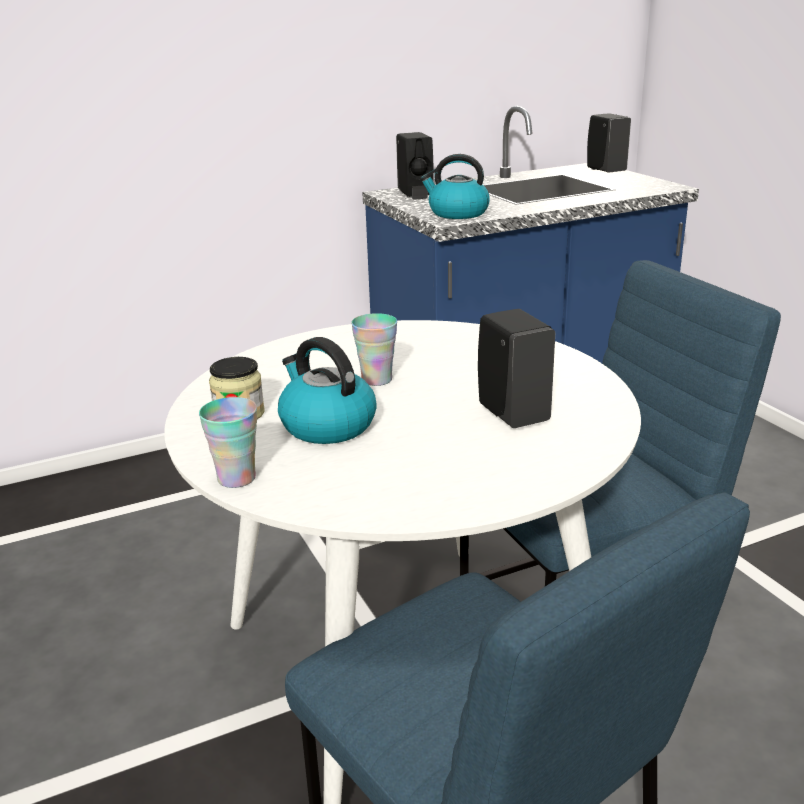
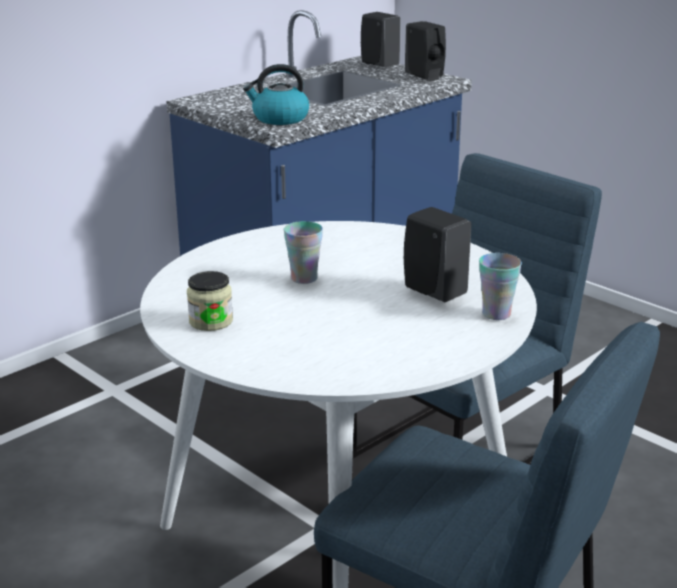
camera: 20 degrees left, 0 degrees up
cup [199,397,257,488] -> cup moved to [479,253,522,320]
kettle [278,337,377,444] -> none
black soap dispenser [396,132,433,200] -> black soap dispenser moved to [405,21,446,81]

